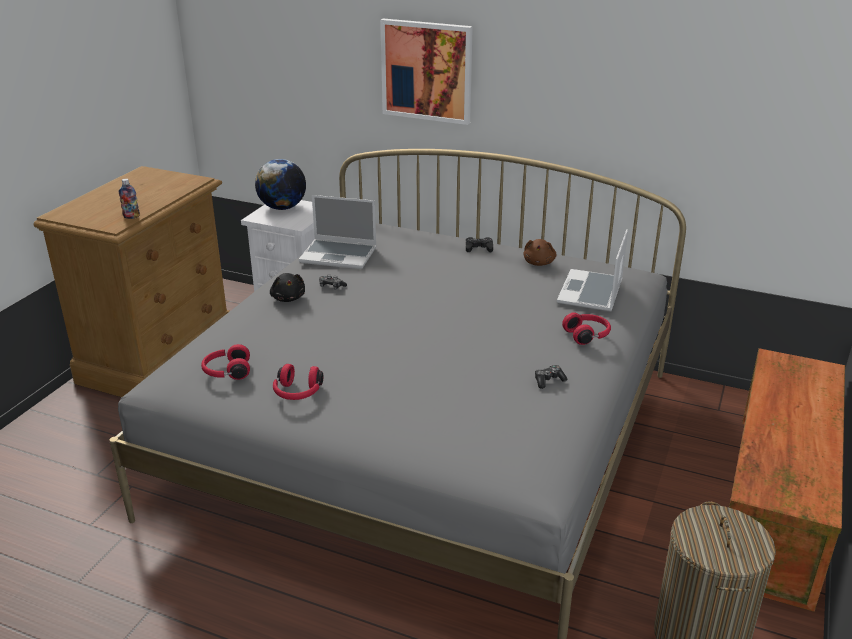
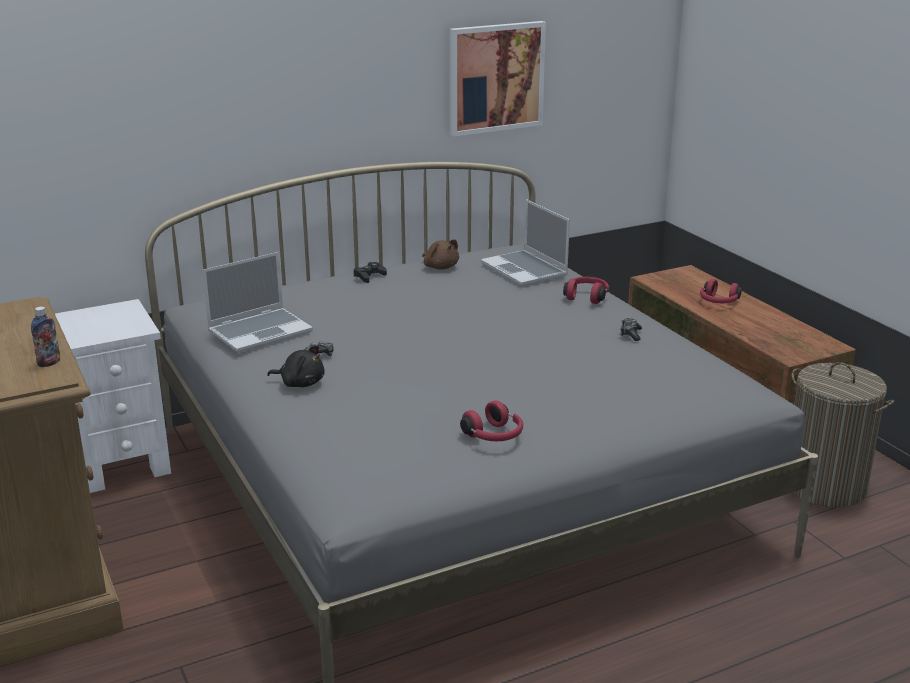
camera: 50 degrees left, 5 degrees down
red headphones [201,344,250,380] -> red headphones moved to [700,279,742,303]
globe [255,159,306,210] -> none
picture [380,18,473,125] -> picture moved to [450,21,546,137]

